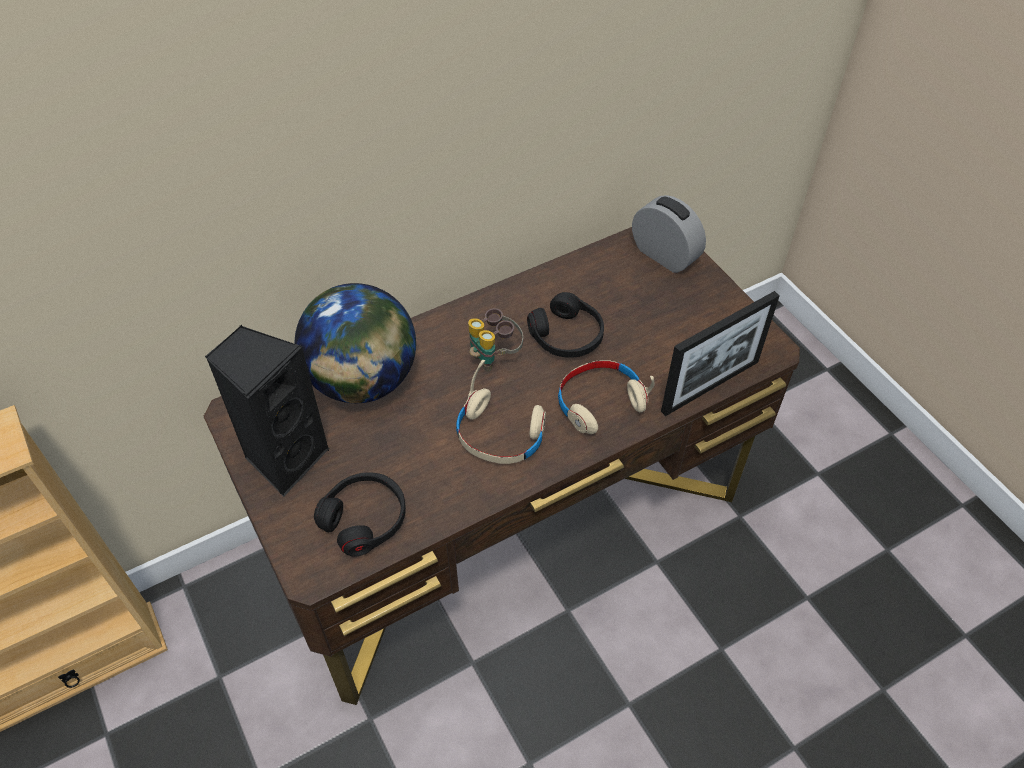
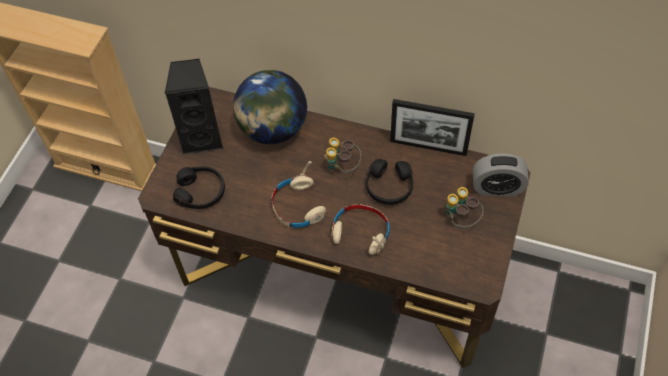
camera: 50 degrees right, 5 degrees up
alarm clock [632,195,706,273] -> alarm clock turned 90 degrees clockwise [473,153,529,196]
picture frame [661,291,780,416] -> picture frame moved to [390,99,475,156]
none -> binoculars [446,187,483,228]

